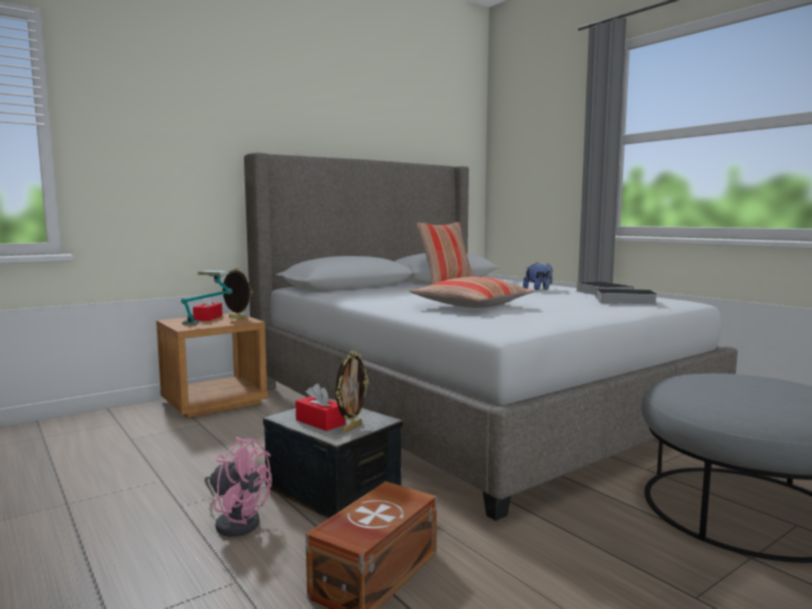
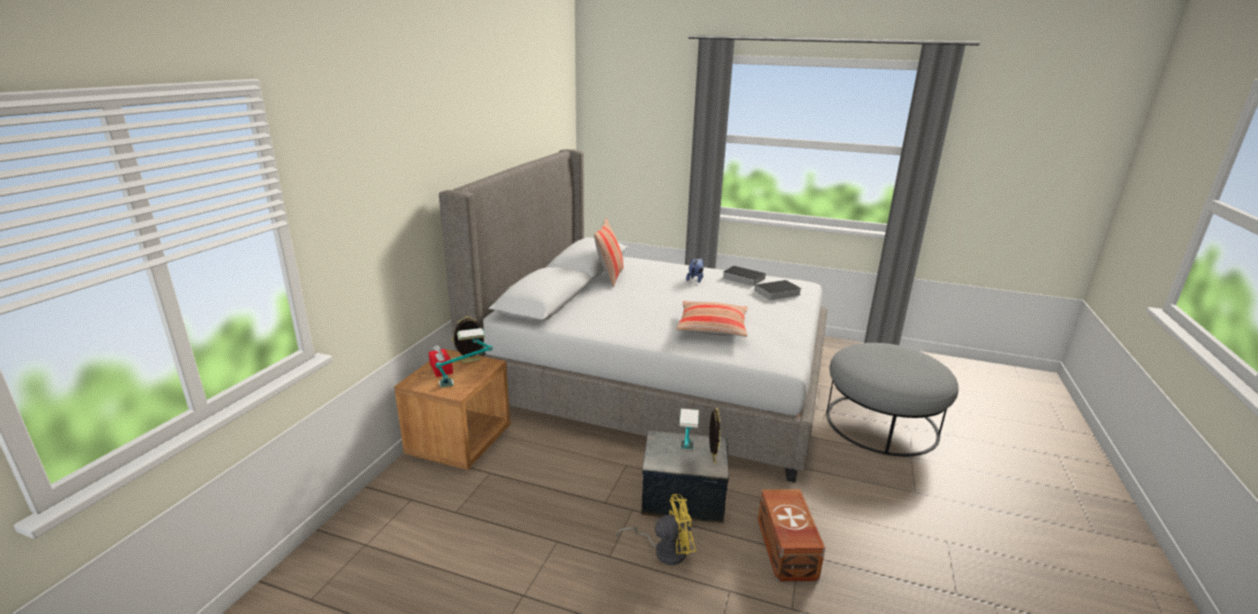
camera: 35 degrees left, 15 degrees up
pink fan [205,437,272,537] -> yellow fan [616,494,696,565]
red tissue box [295,383,345,431] -> table lamp [679,408,699,451]

